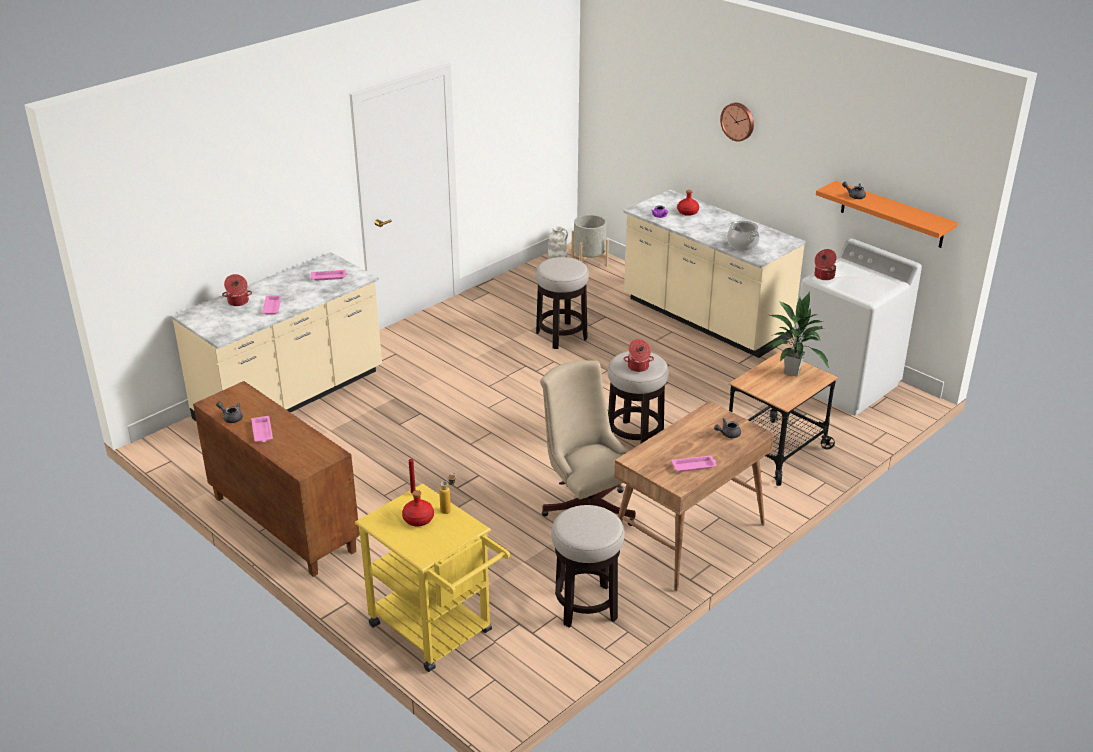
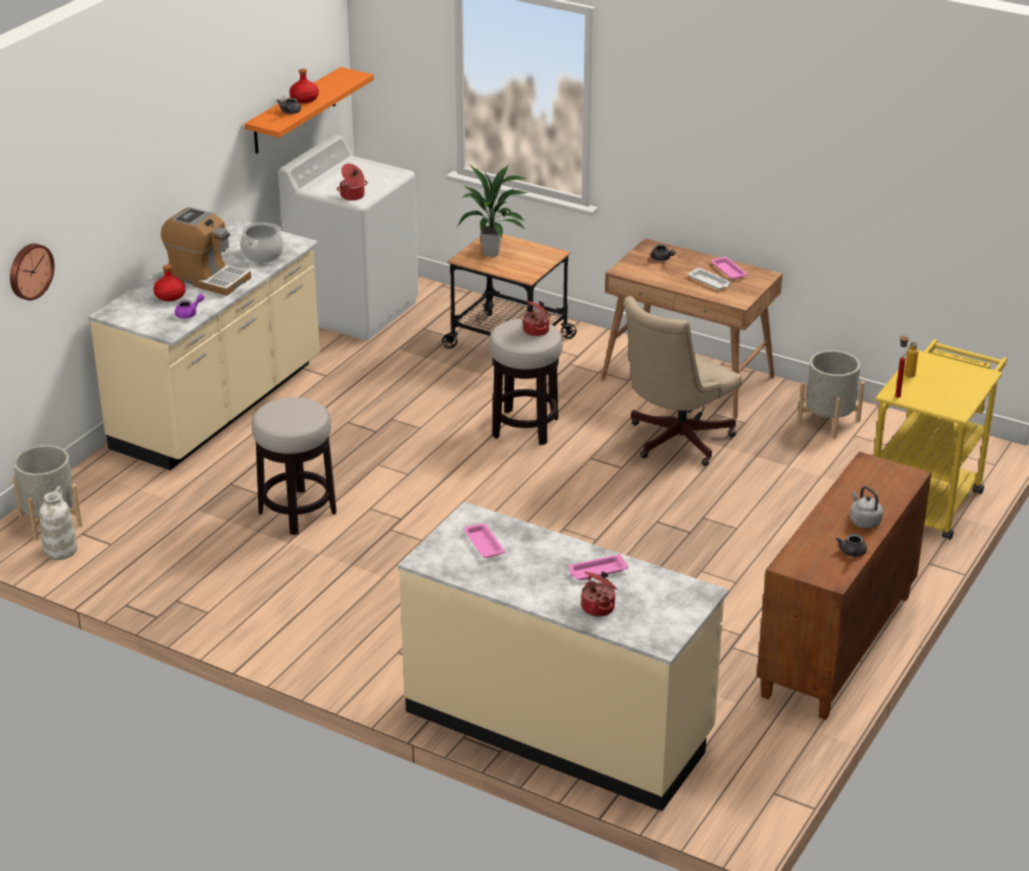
camera: 105 degrees left, 0 degrees up
pink tray [251,416,273,442] -> grey kettle [850,486,883,528]
red bottle [402,490,434,526] -> red bottle moved to [289,69,319,103]
stool [551,505,624,628] -> grey planter [798,350,865,439]
wall clock [720,103,754,142] -> wall clock moved to [10,243,54,301]
none -> coffee machine [161,207,251,296]
none -> white tray [687,267,731,290]

